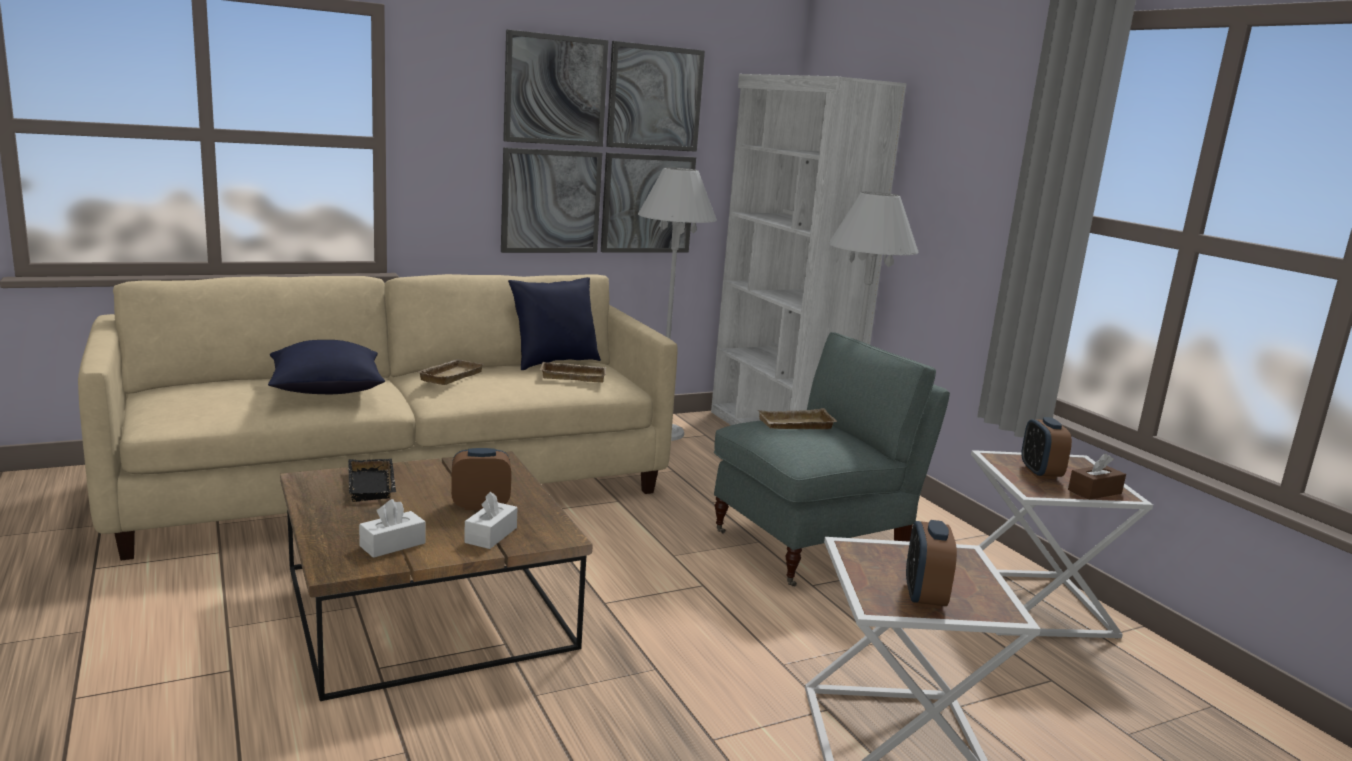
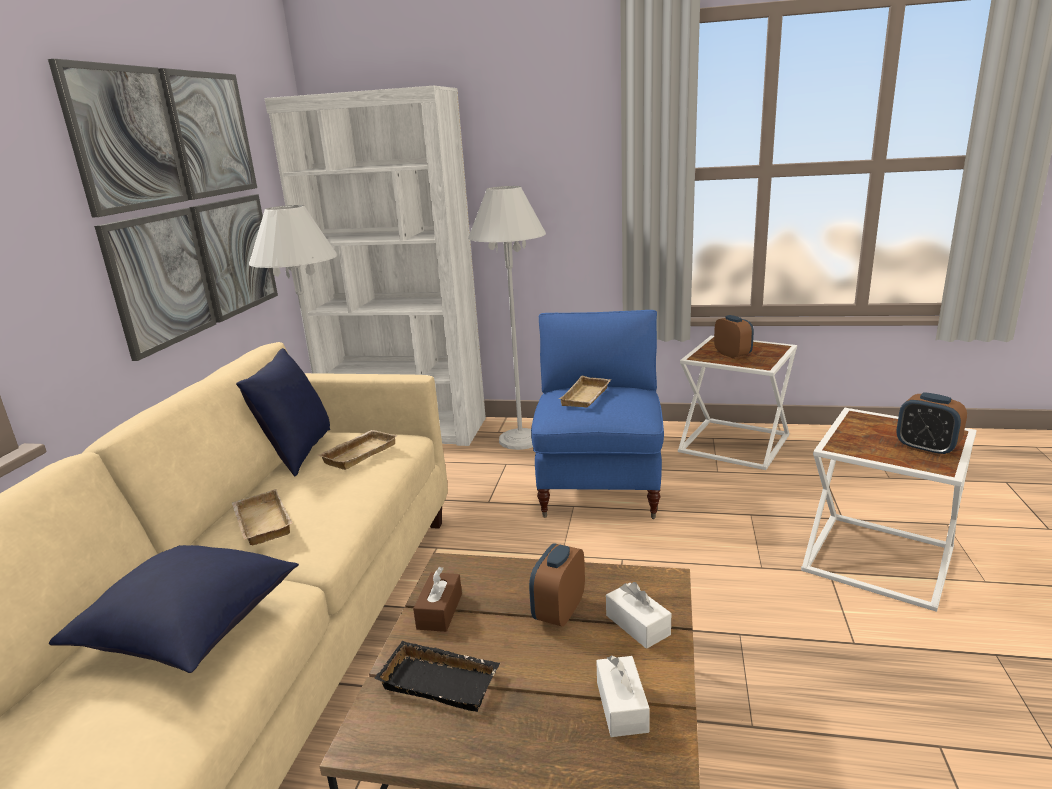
camera: 50 degrees left, 5 degrees up
grey armchair [714,332,950,587] -> blue armchair [531,310,664,519]
alarm clock [1021,417,1072,479] -> alarm clock turned 150 degrees counterclockwise [714,315,754,359]
brown tissue box [1068,453,1126,500] -> brown tissue box moved to [413,567,462,632]

